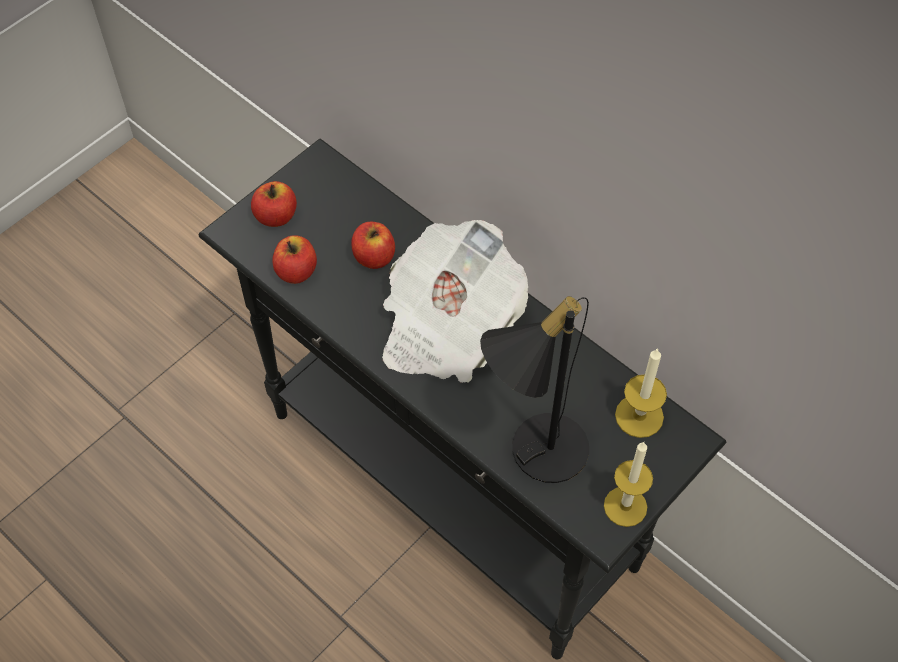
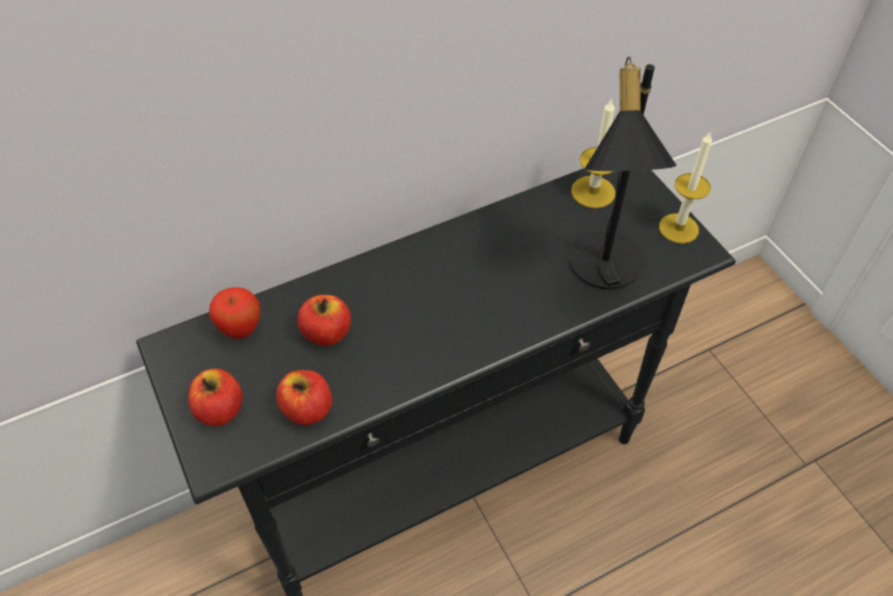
camera: 70 degrees left, 5 degrees down
newspaper [382,220,528,383] -> none
none -> apple [209,287,260,339]

